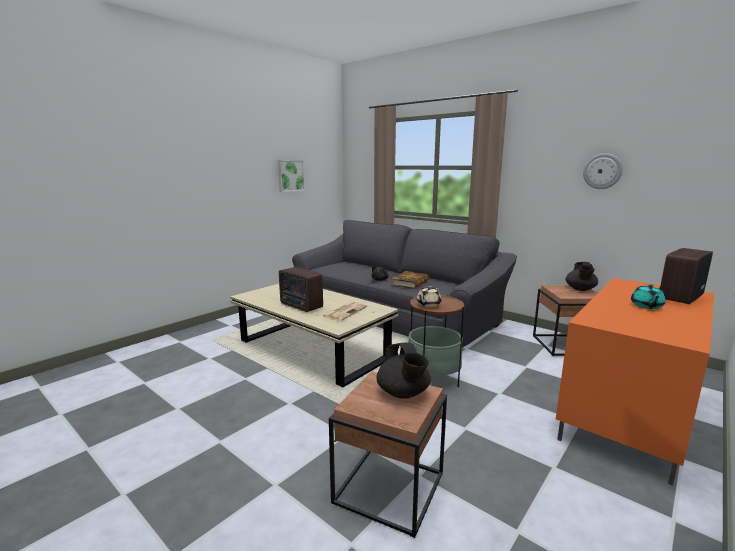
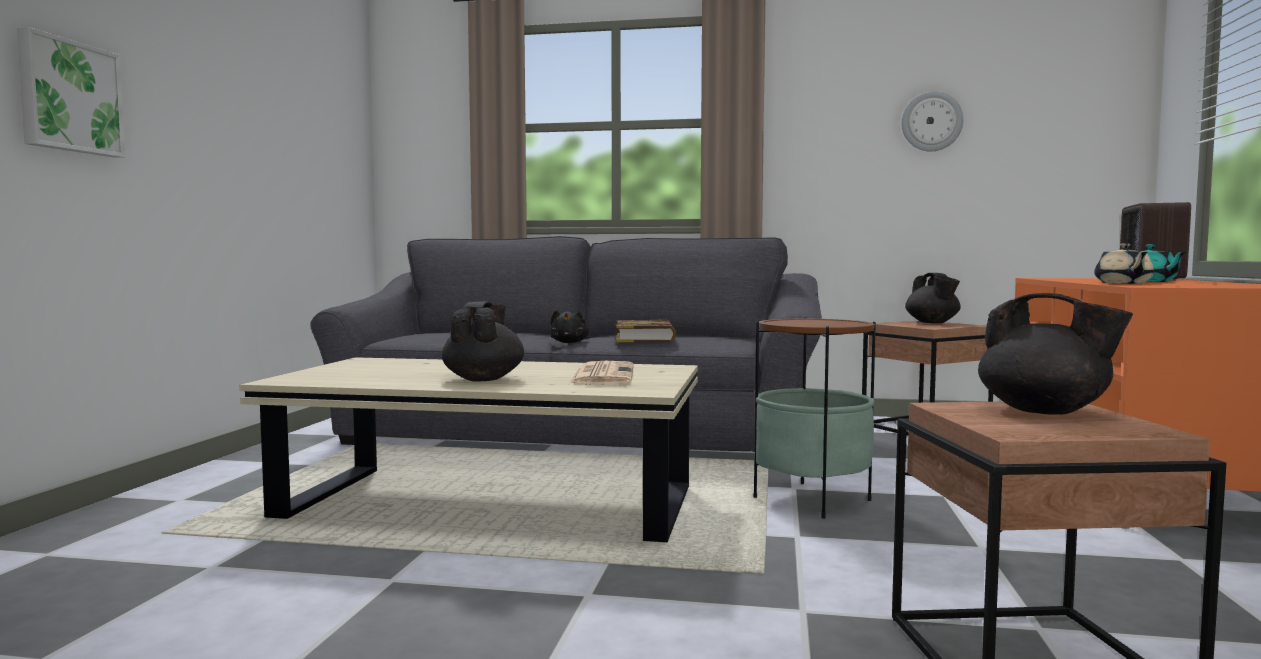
camera: 30 degrees left, 10 degrees down
picture [278,160,305,192] -> picture moved to [17,27,125,158]
radio [279,267,323,312] -> black teapot [442,302,524,382]
beige teapot [417,286,441,307] -> beige teapot moved to [1094,243,1154,284]

